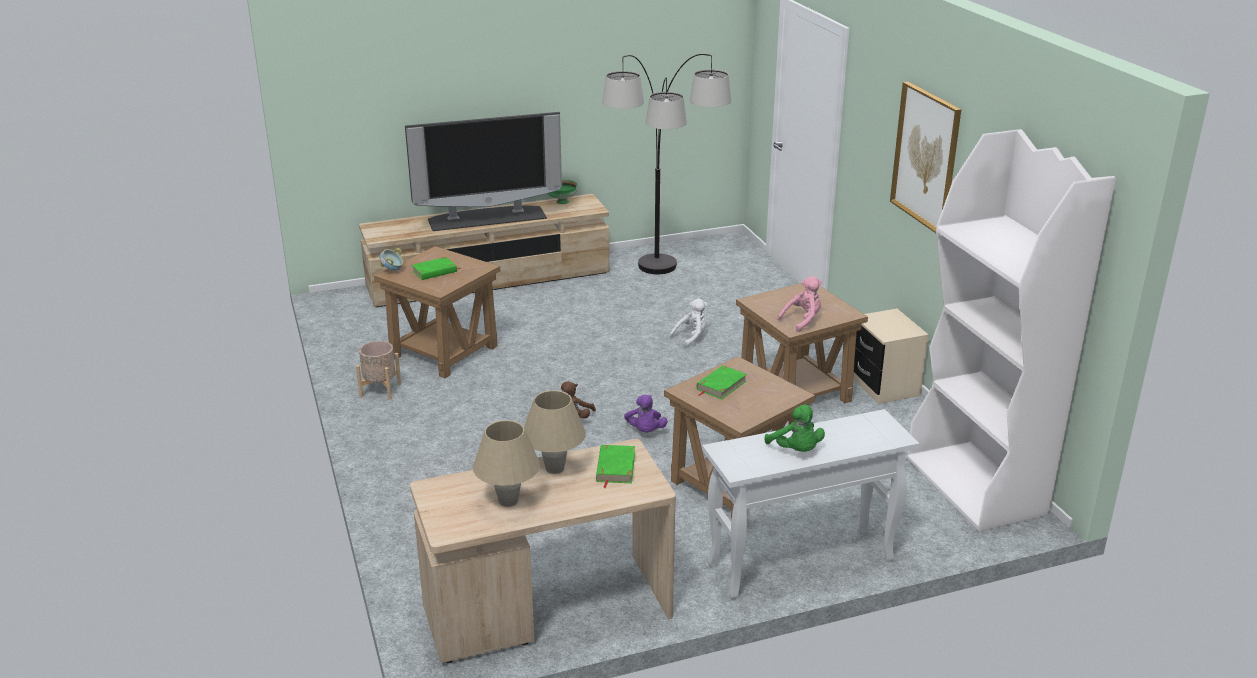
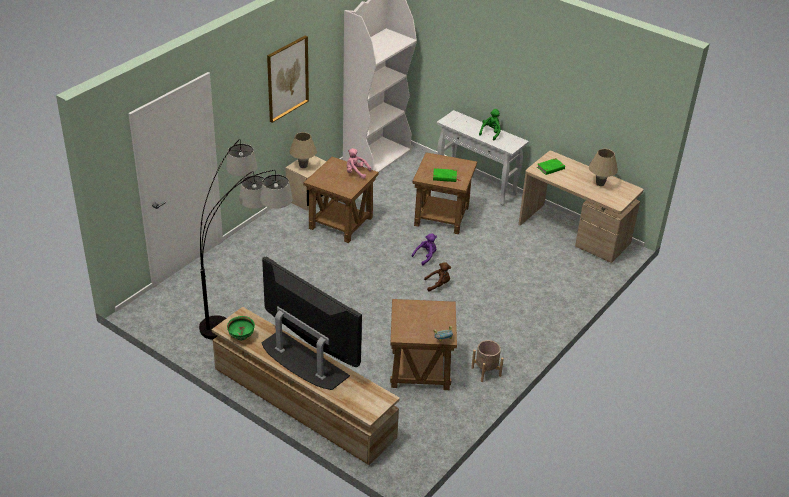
camera: 125 degrees left, 10 degrees up
green book [412,257,461,280] -> none
beige table lamp [524,390,586,474] -> beige table lamp moved to [289,132,317,168]
white plush toy [670,298,707,348] -> none

